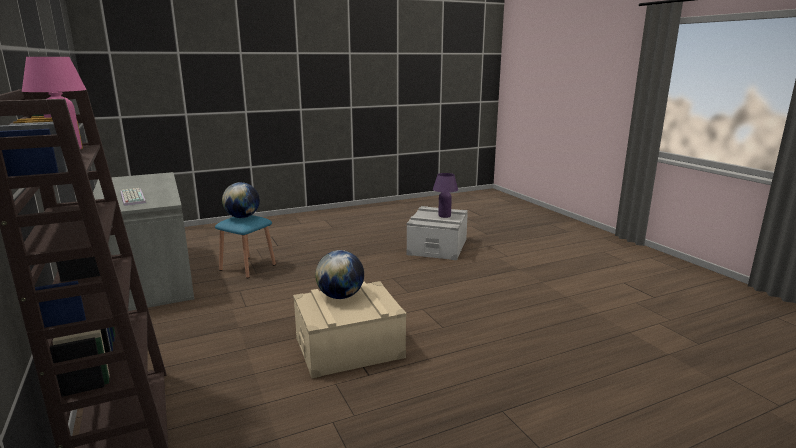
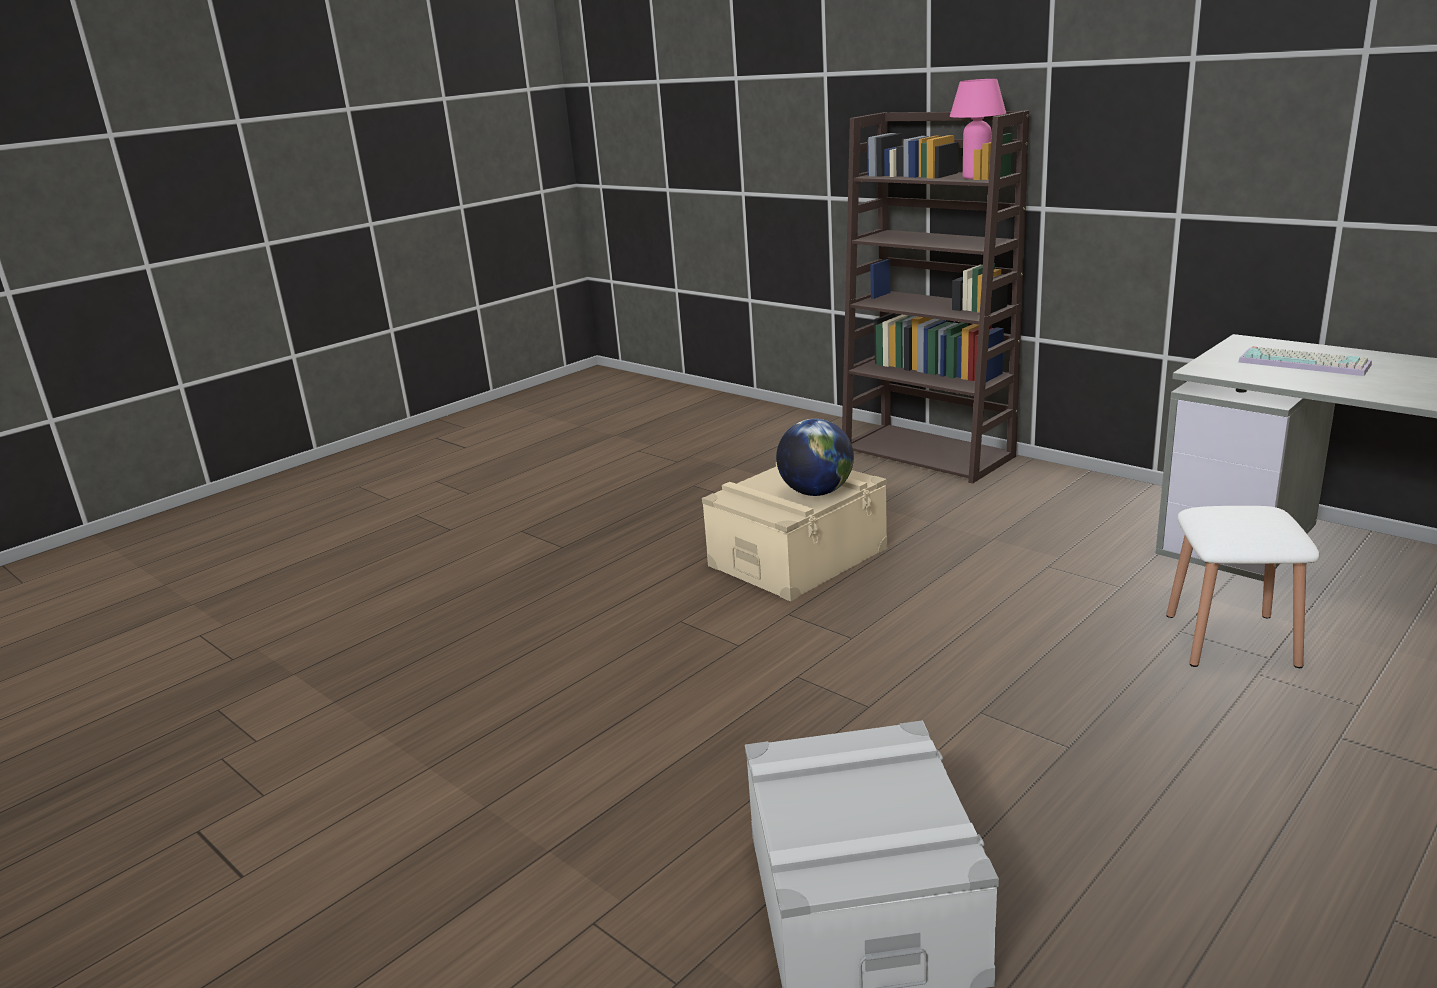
camera: 160 degrees right, 5 degrees up
blue stool [215,215,276,278] -> white stool [1166,506,1320,668]
globe [222,182,260,218] -> none
purple table lamp [433,173,458,218] -> none

